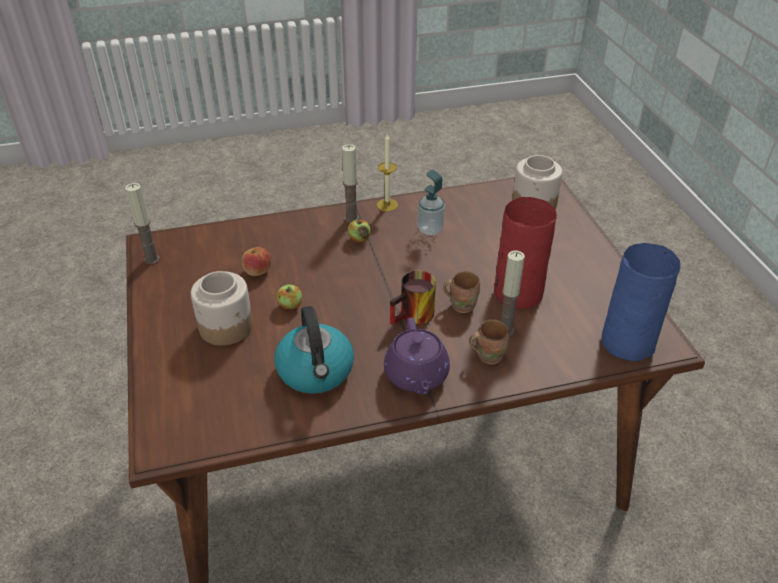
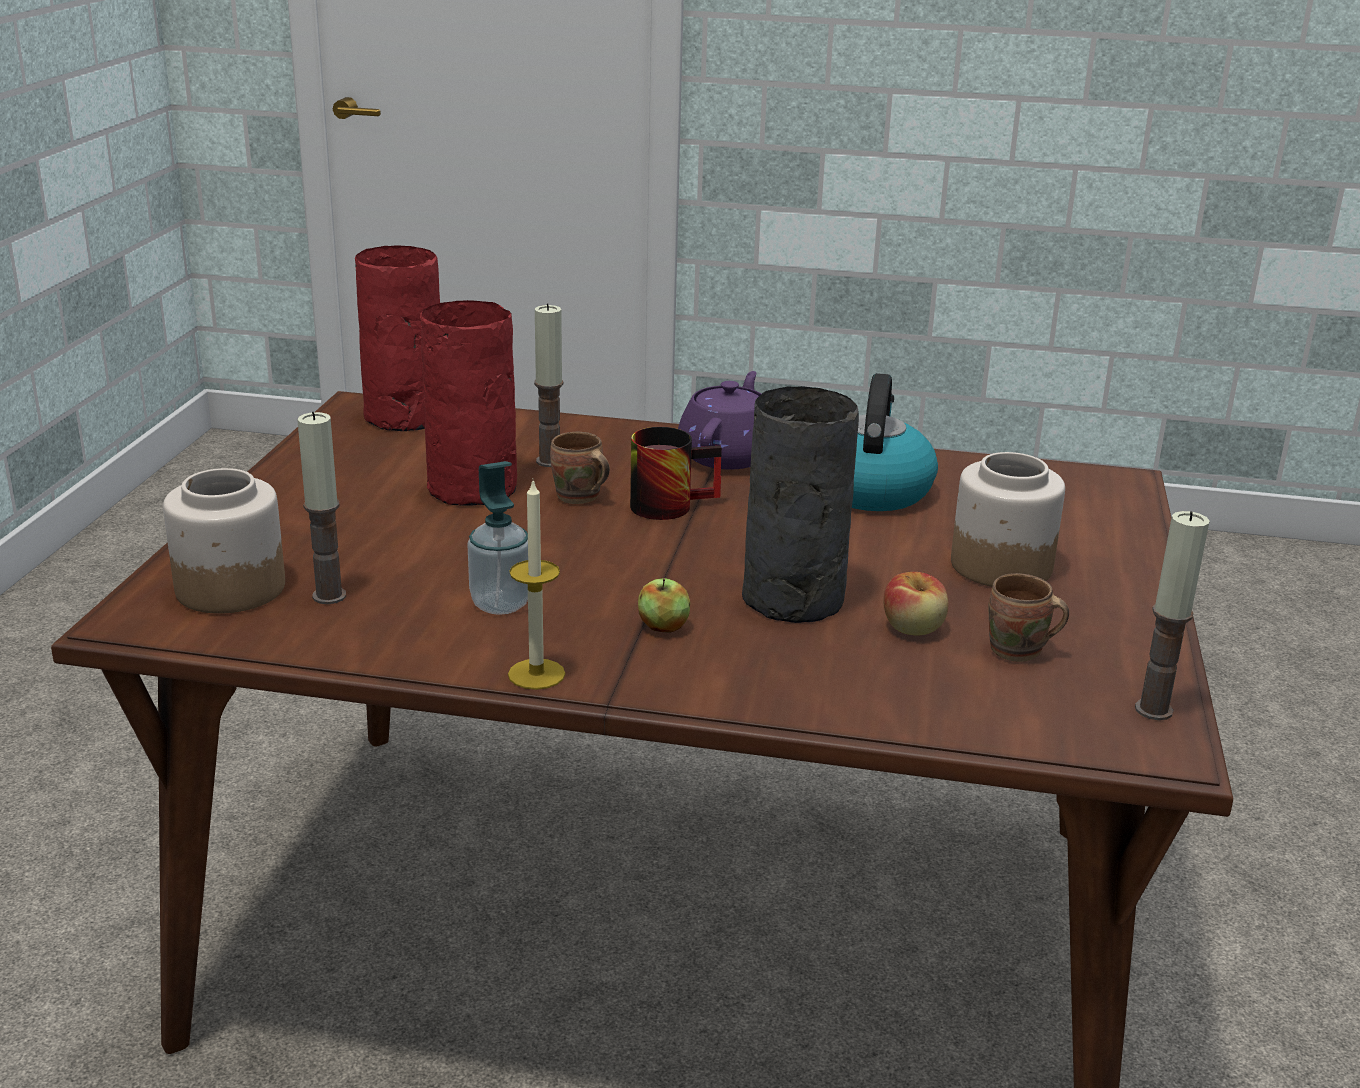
camera: 155 degrees left, 15 degrees down
apple [277,284,302,310] -> none
candle [342,144,359,223] -> candle moved to [297,412,346,604]
brown mug [469,319,509,364] -> brown mug moved to [989,573,1069,662]
blue vase [602,243,681,362] -> red vase [355,245,440,431]
none -> grey vase [742,386,859,623]

